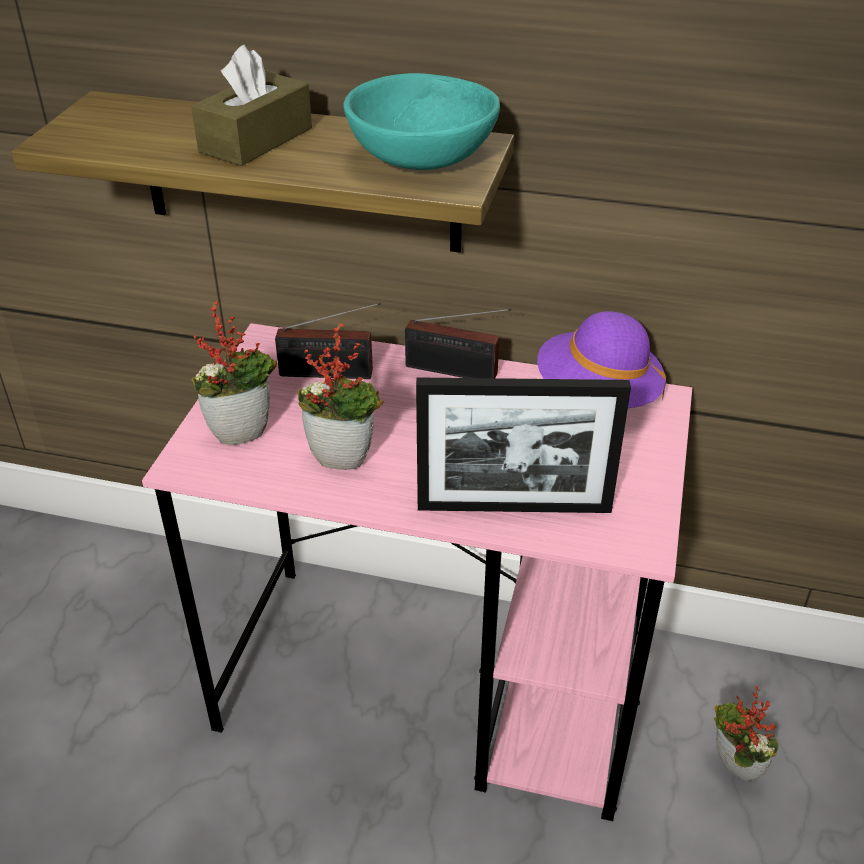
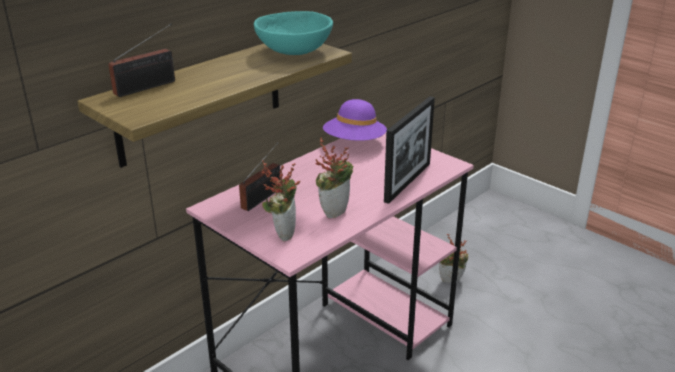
camera: 60 degrees left, 10 degrees down
brown tissue box [191,45,312,166] -> none
radio [405,309,511,378] -> radio moved to [108,23,175,97]

